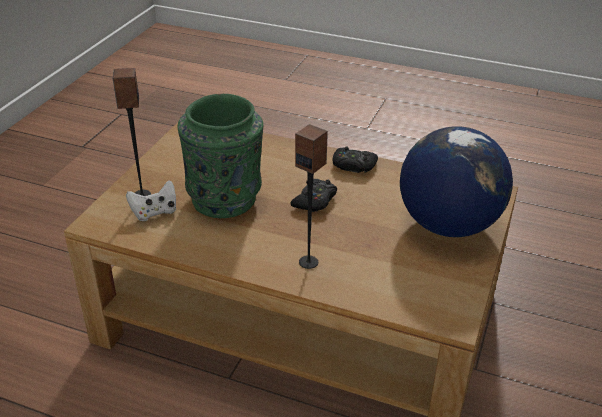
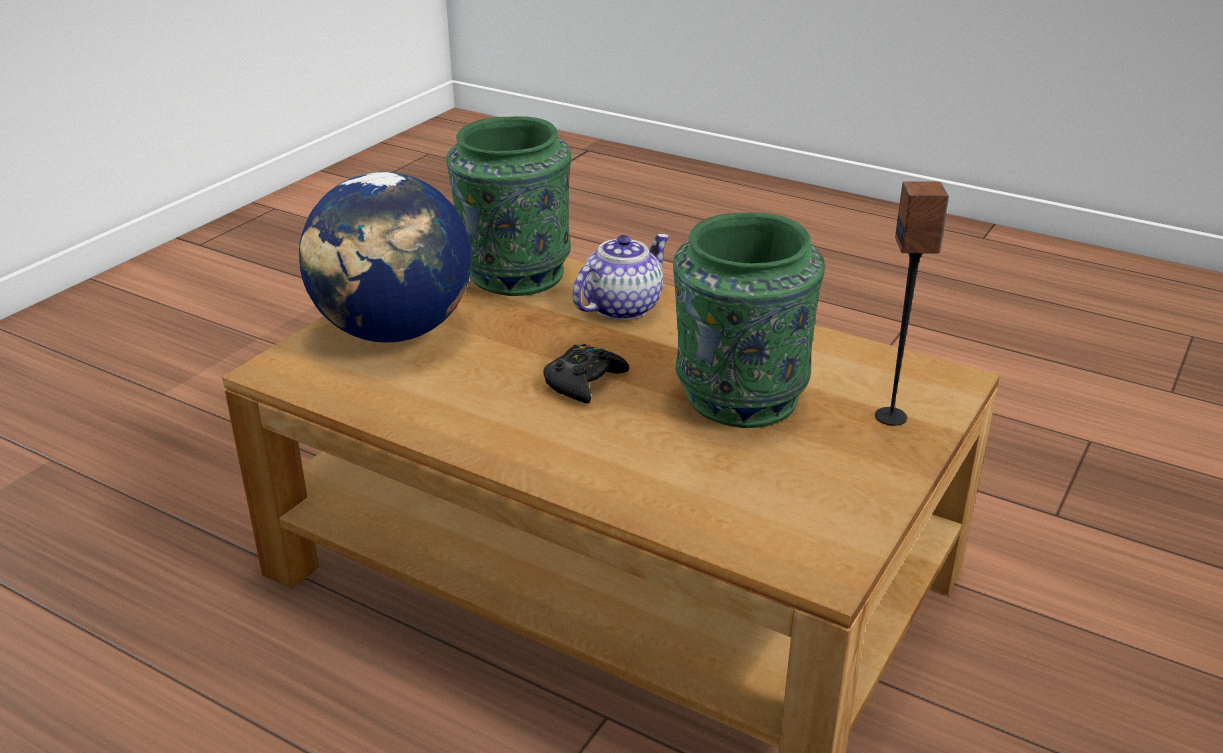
camera: 170 degrees left, 5 degrees down
white game controller [126,180,176,221] -> none
speaker [295,124,328,269] -> teapot [573,234,669,321]
black game controller [332,147,378,173] -> none
none -> green vase [446,116,571,296]

